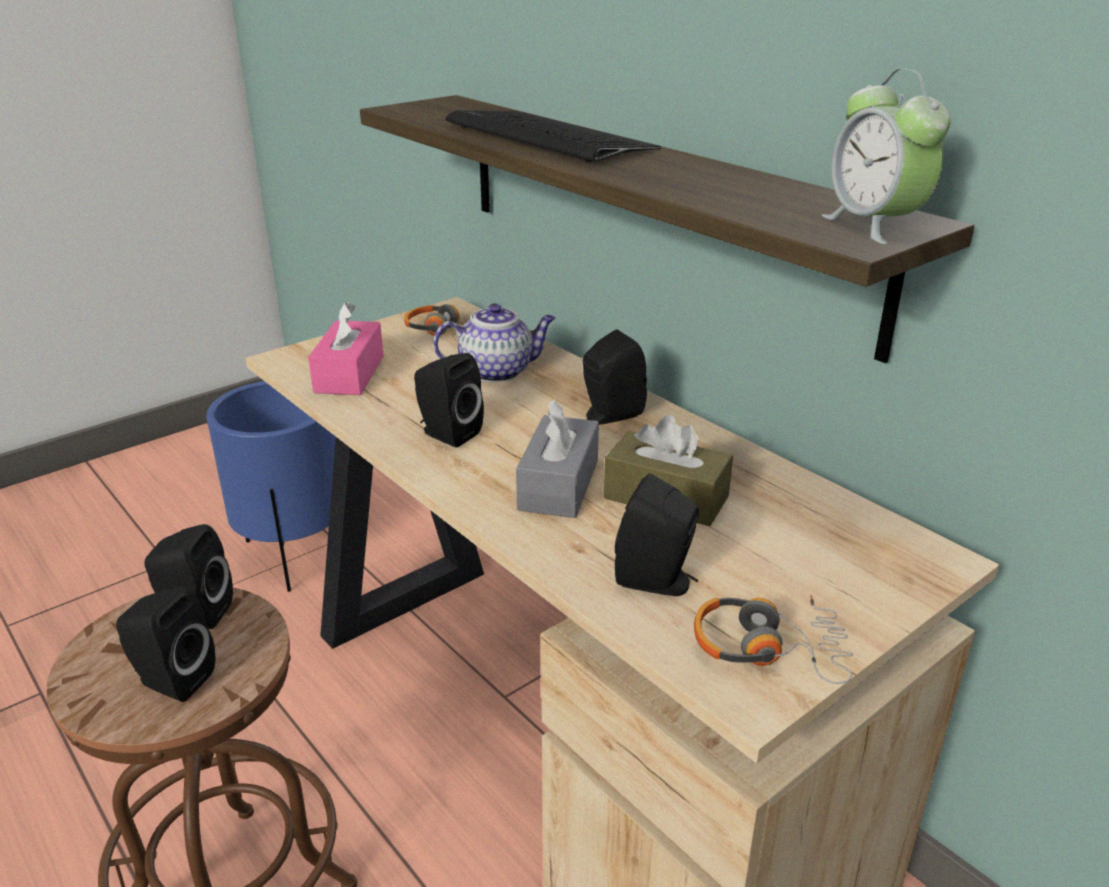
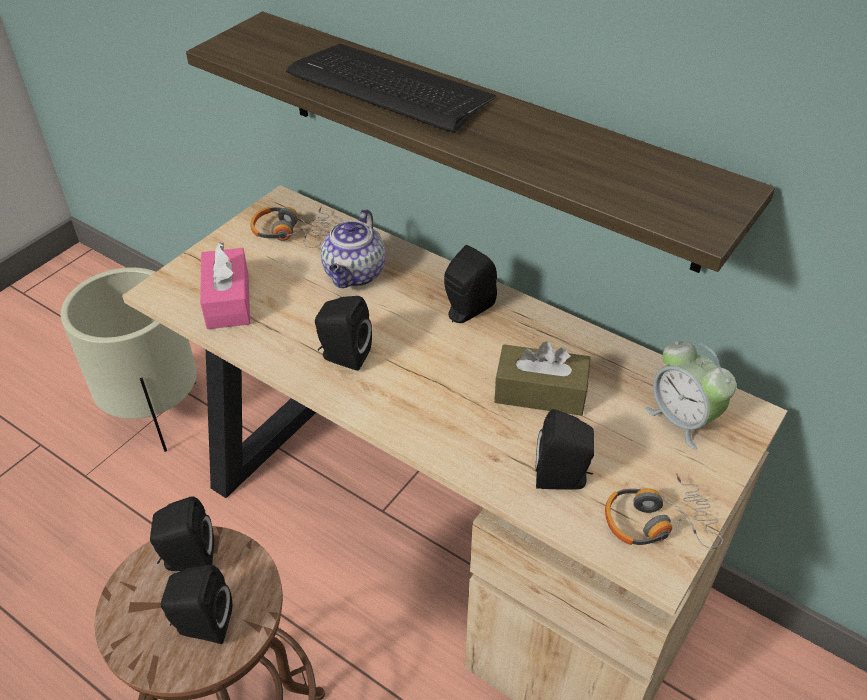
camera: 15 degrees left, 15 degrees up
blue planter [206,381,336,592] -> beige planter [61,267,197,452]
teapot [433,303,556,382] -> teapot turned 135 degrees clockwise [321,209,386,288]
grey tissue box [516,399,599,518] -> none
alarm clock [822,68,951,244] -> alarm clock moved to [645,341,737,449]

